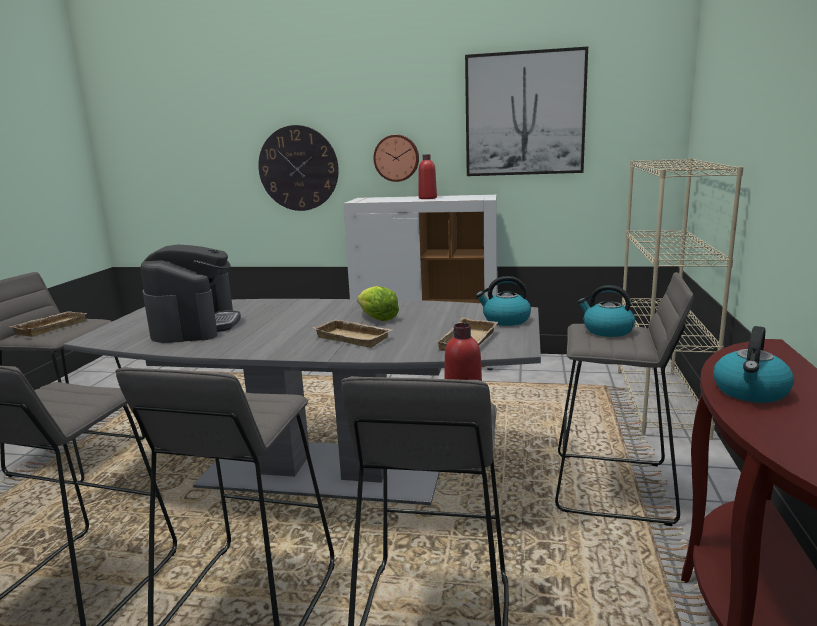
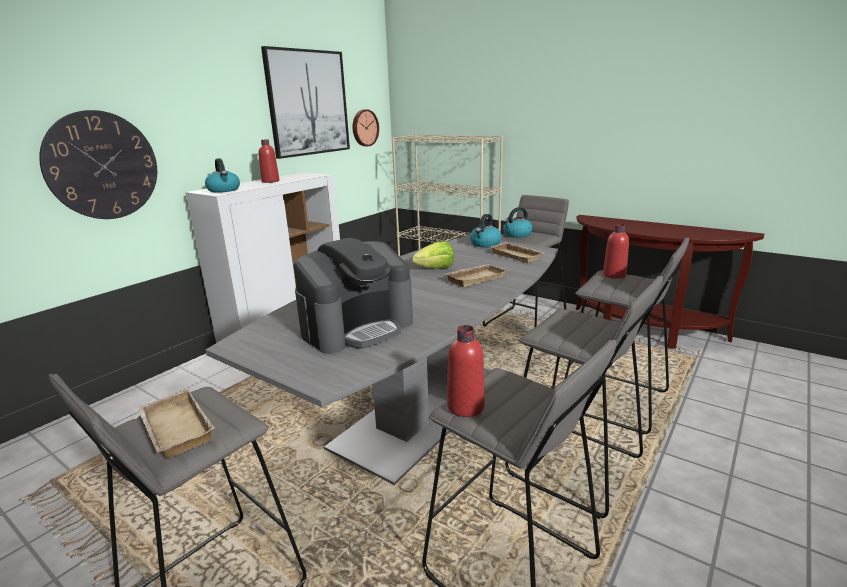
camera: 65 degrees left, 5 degrees up
coffee machine [140,245,241,343] -> coffee machine turned 120 degrees clockwise [294,238,413,354]
wall clock [373,135,419,182] -> wall clock moved to [353,109,379,146]
kettle [713,326,794,403] -> kettle moved to [205,158,240,193]
none -> red bottle [447,325,485,417]

